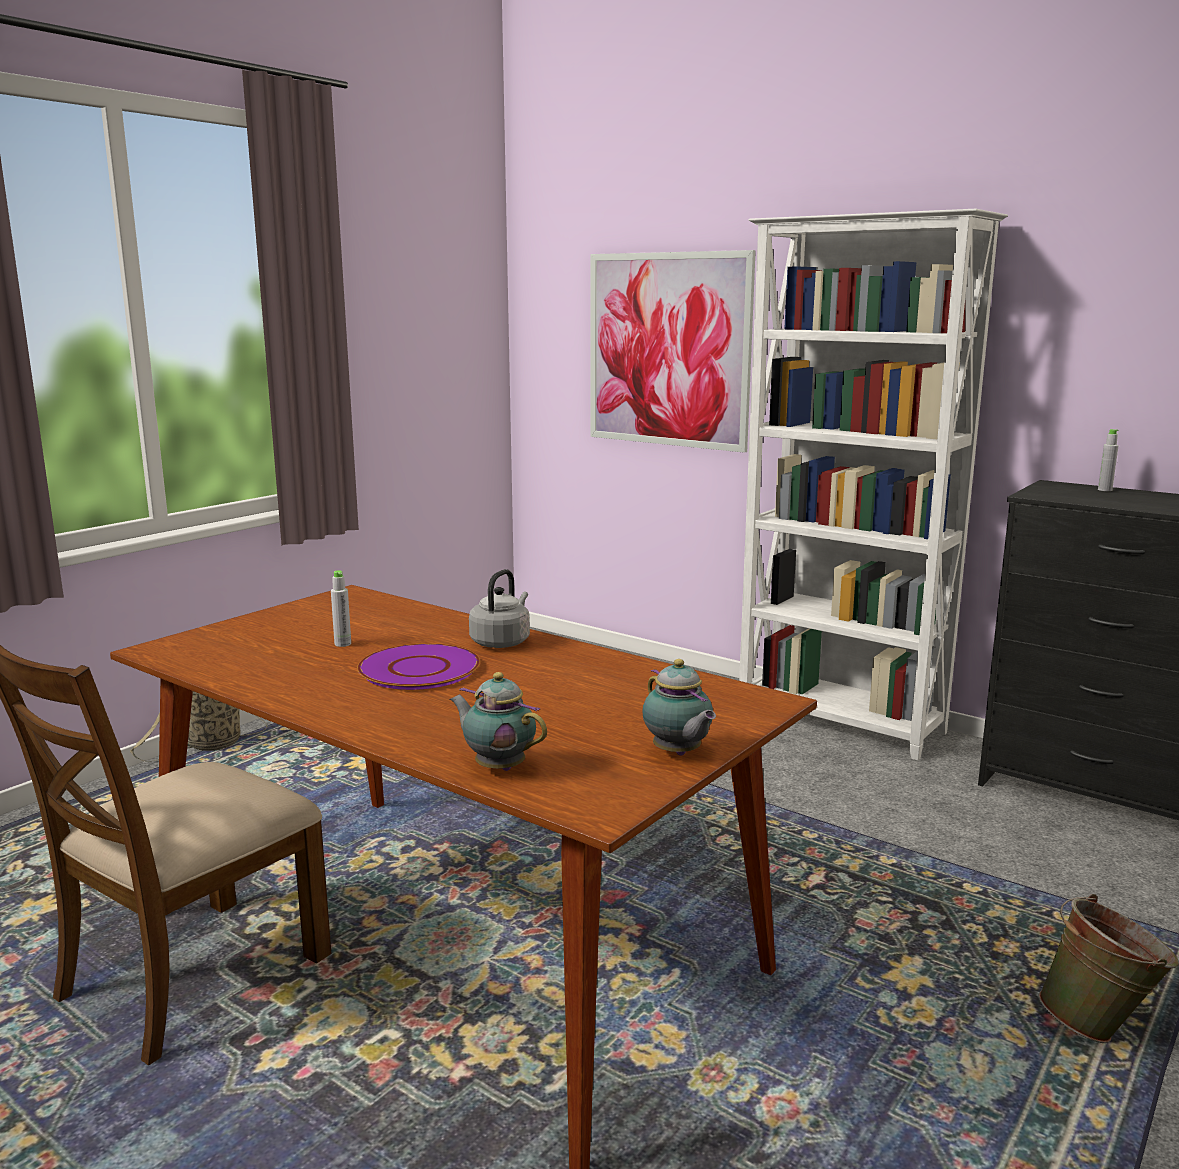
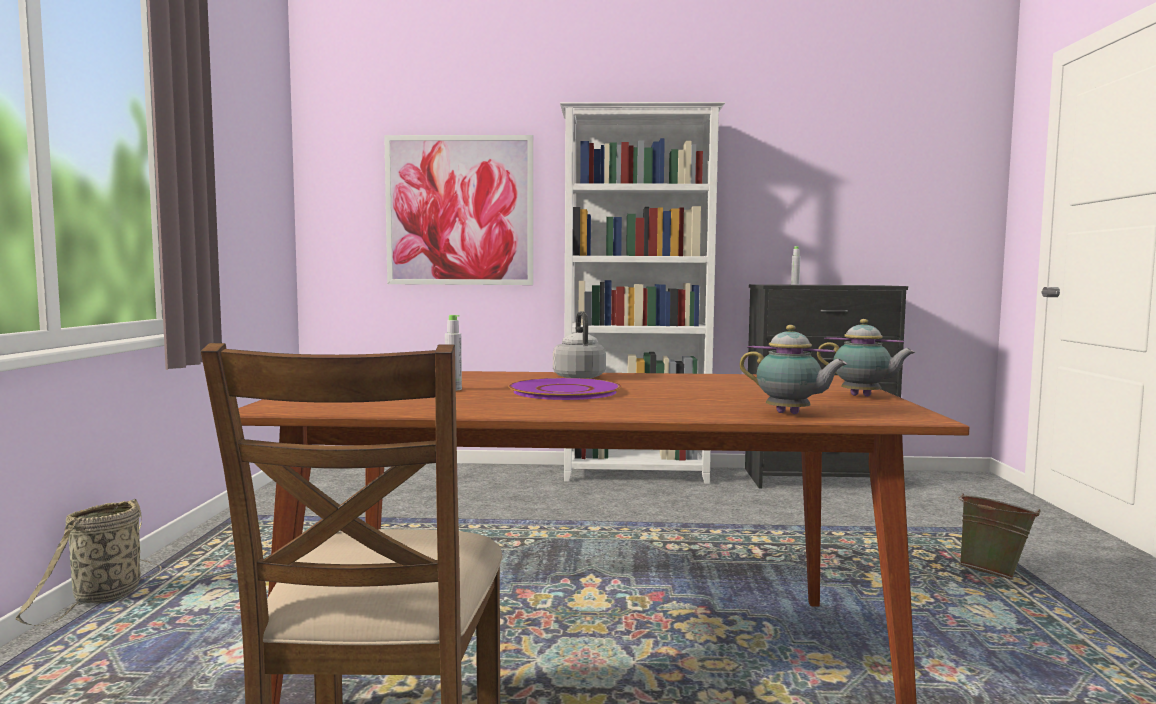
camera: 35 degrees left, 10 degrees down
teapot [450,672,547,771] -> teapot turned 150 degrees counterclockwise [739,325,847,414]

